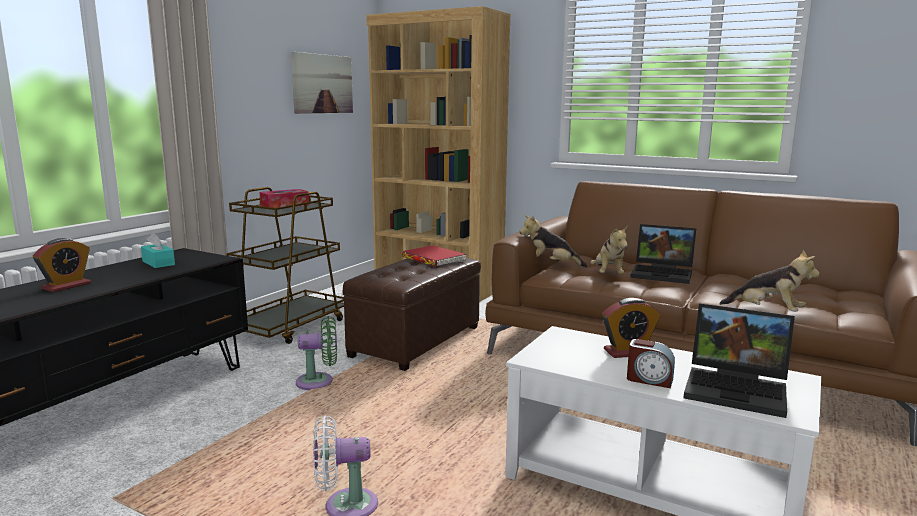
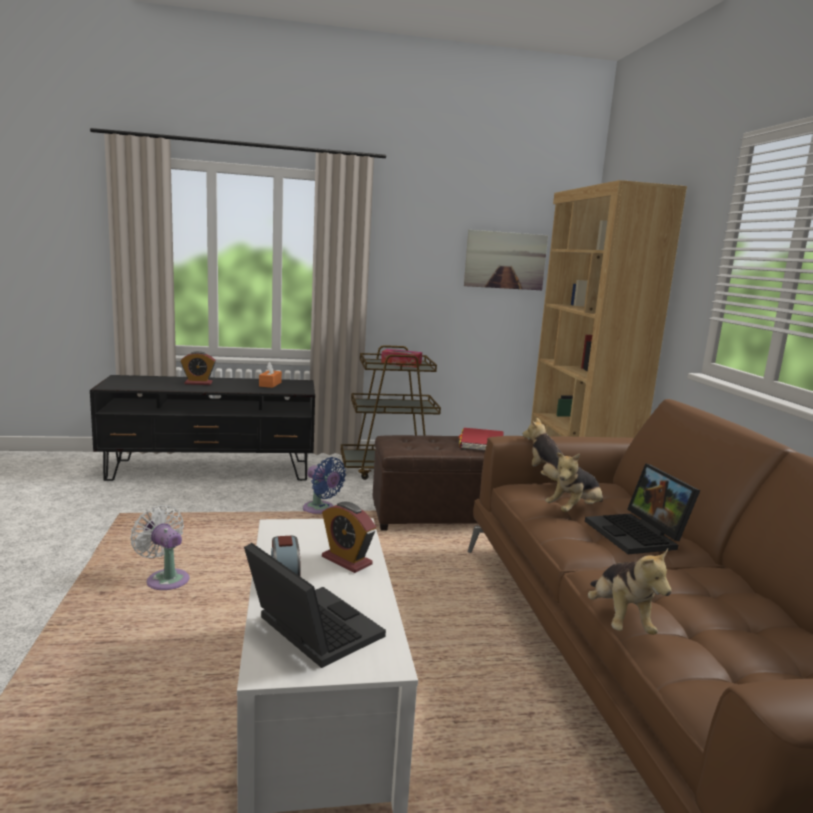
camera: 50 degrees right, 0 degrees up
turquoise tissue box [141,233,175,268] -> orange tissue box [259,362,282,388]
green fan [296,316,337,390] -> blue fan [303,457,346,514]
laptop [683,303,795,418] -> laptop turned 150 degrees clockwise [244,543,386,668]

